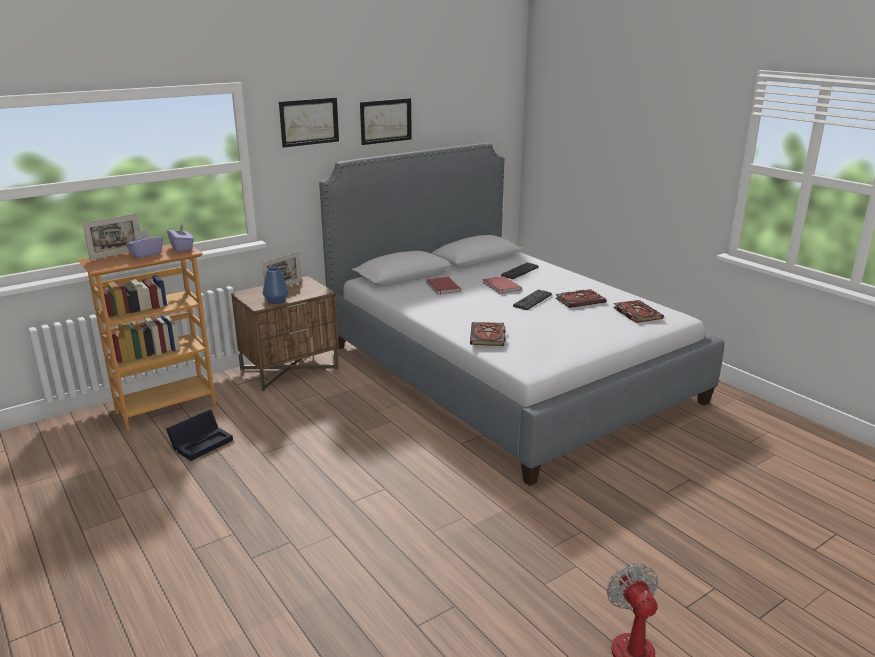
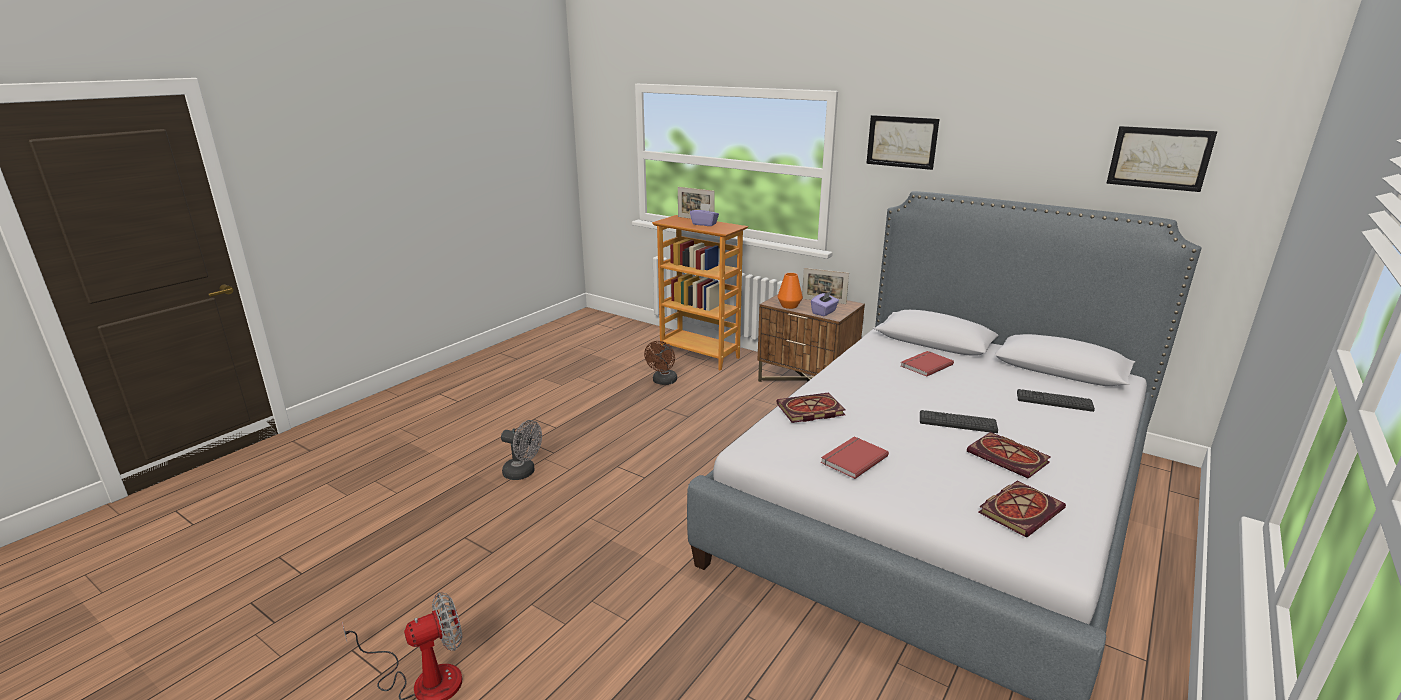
camera: 70 degrees right, 0 degrees up
black storage box [166,410,233,461] -> brown fan [644,341,677,385]
purple tissue box [167,224,194,252] -> purple tissue box moved to [811,291,839,316]
blue vase [263,267,289,304] -> orange vase [777,273,803,309]
picture [360,98,412,145] -> picture moved to [1106,126,1217,192]
red book [483,276,522,294] -> red book moved to [821,436,889,479]
none -> grey fan [501,420,542,480]

